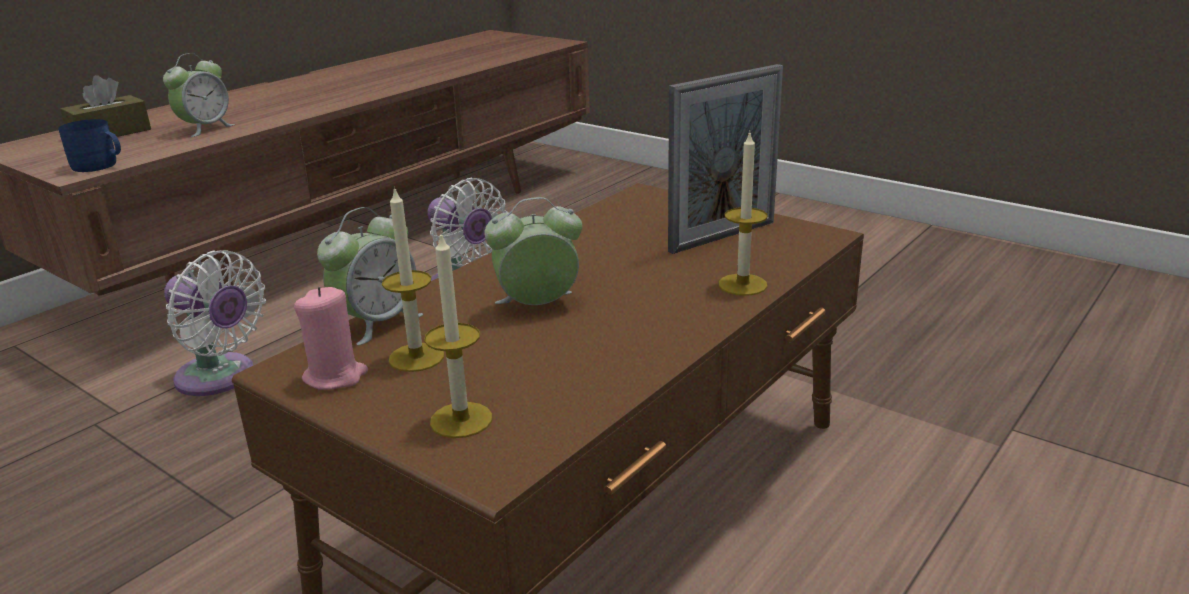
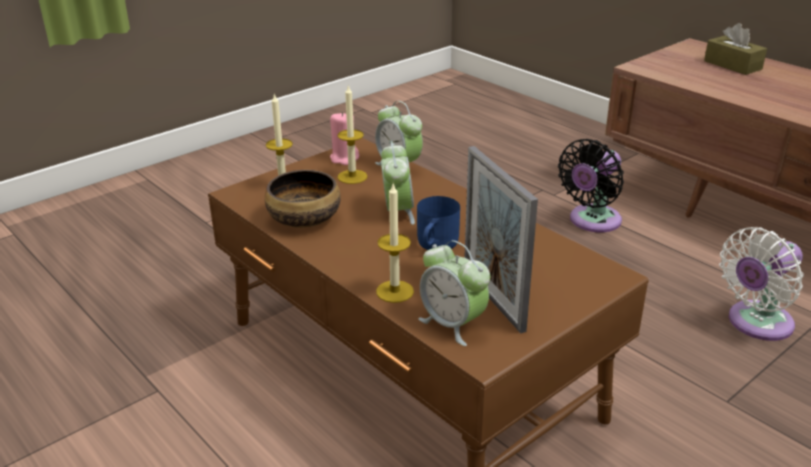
camera: 100 degrees right, 5 degrees up
blue mug [58,119,121,172] -> blue mug moved to [417,196,460,250]
alarm clock [163,53,235,137] -> alarm clock moved to [418,240,490,346]
white fan [164,250,266,396] -> black fan [558,139,624,232]
none -> bowl [265,170,341,228]

